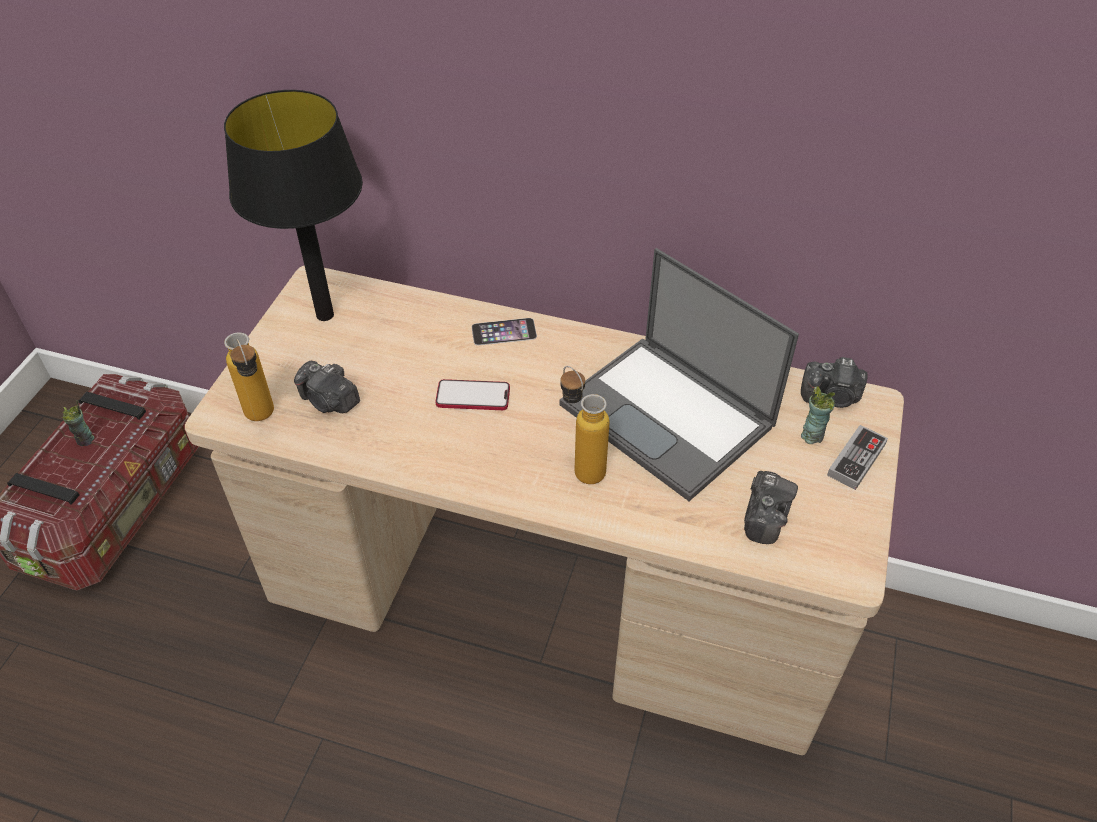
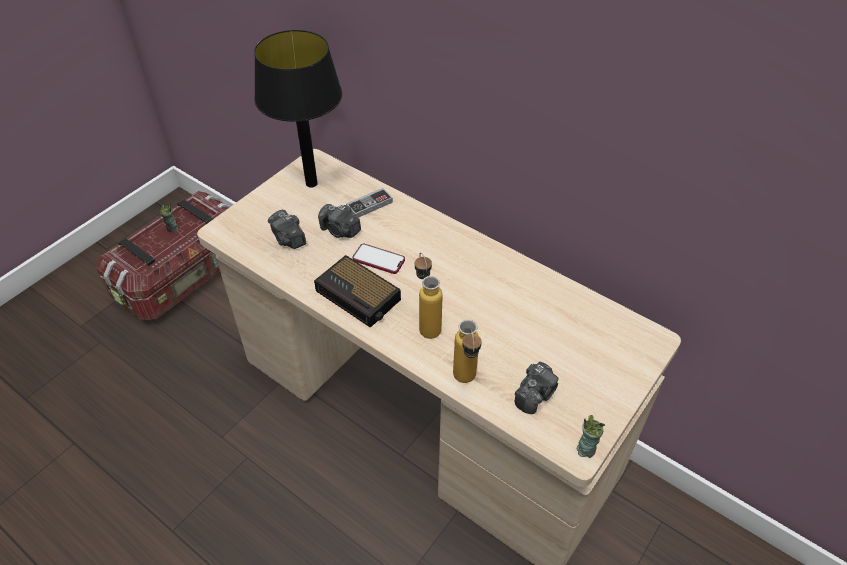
camera: 20 degrees right, 0 degrees up
bottle [224,332,274,421] -> bottle moved to [453,320,482,383]
phone [472,318,537,345] -> none
laptop [560,248,799,501] -> none
camera [801,357,868,408] -> camera moved to [318,204,361,238]
cup [801,386,835,444] -> cup moved to [577,415,605,458]
game controller [827,425,888,490] -> game controller moved to [346,188,393,218]
none -> alarm clock [314,255,401,328]

